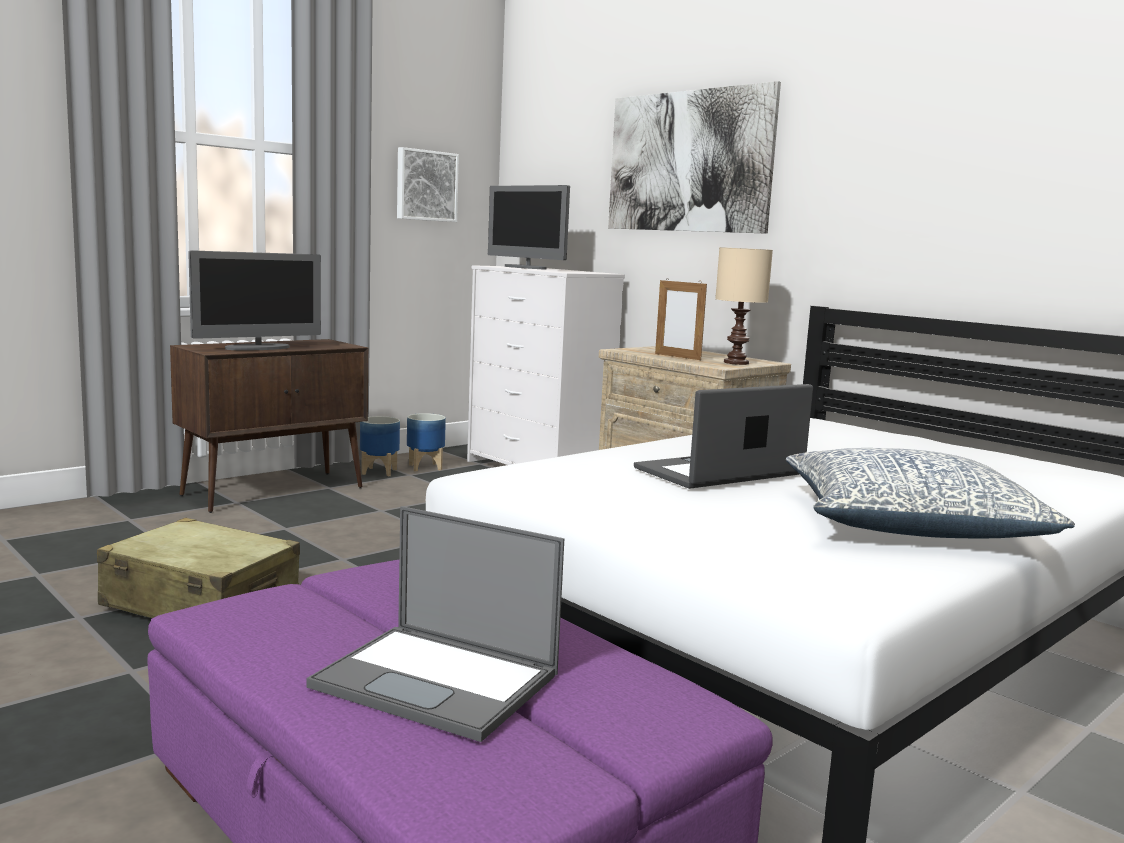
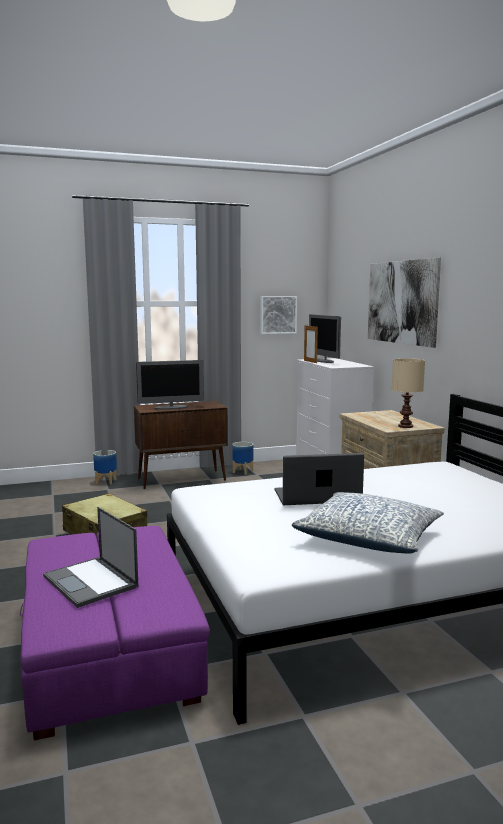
camera: 25 degrees right, 0 degrees up
planter [407,413,446,472] -> planter moved to [93,450,117,485]
picture frame [655,279,707,360] -> picture frame moved to [304,326,318,363]

